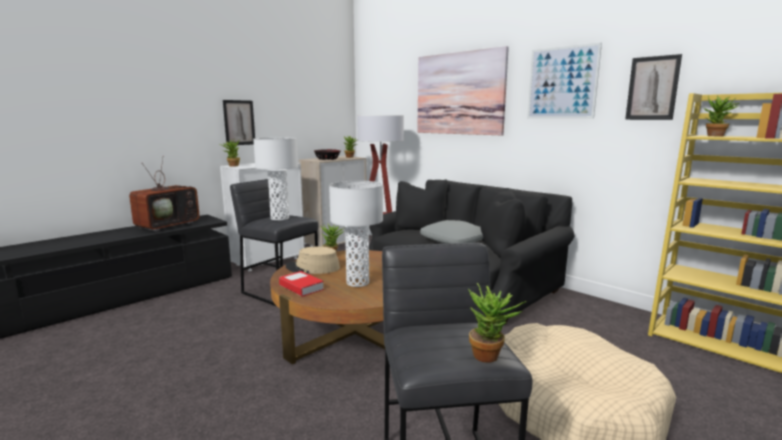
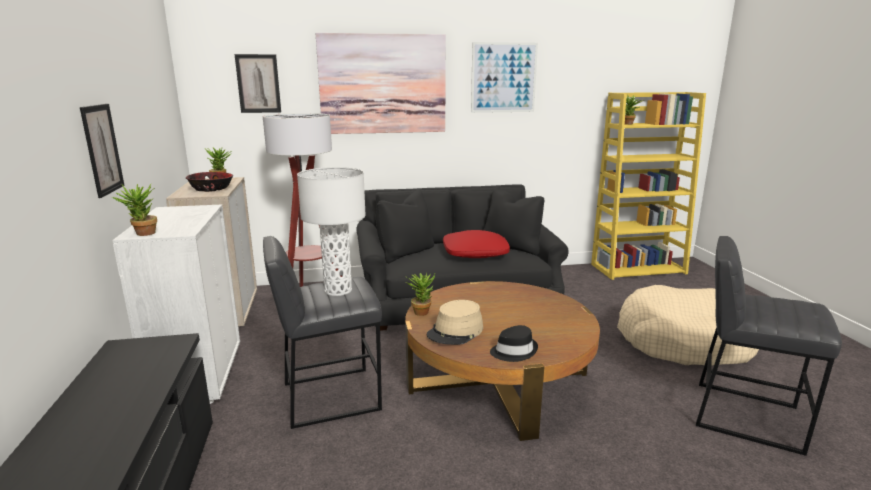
camera: 55 degrees left, 5 degrees up
television [129,158,200,232] -> none
book [279,271,324,297] -> black hat [490,325,538,362]
white table lamp [329,181,383,287] -> none
grey pillow [420,220,483,244] -> red pillow [443,230,510,258]
potted plant [468,283,526,363] -> none
picture [625,54,682,120] -> picture moved to [235,54,281,113]

